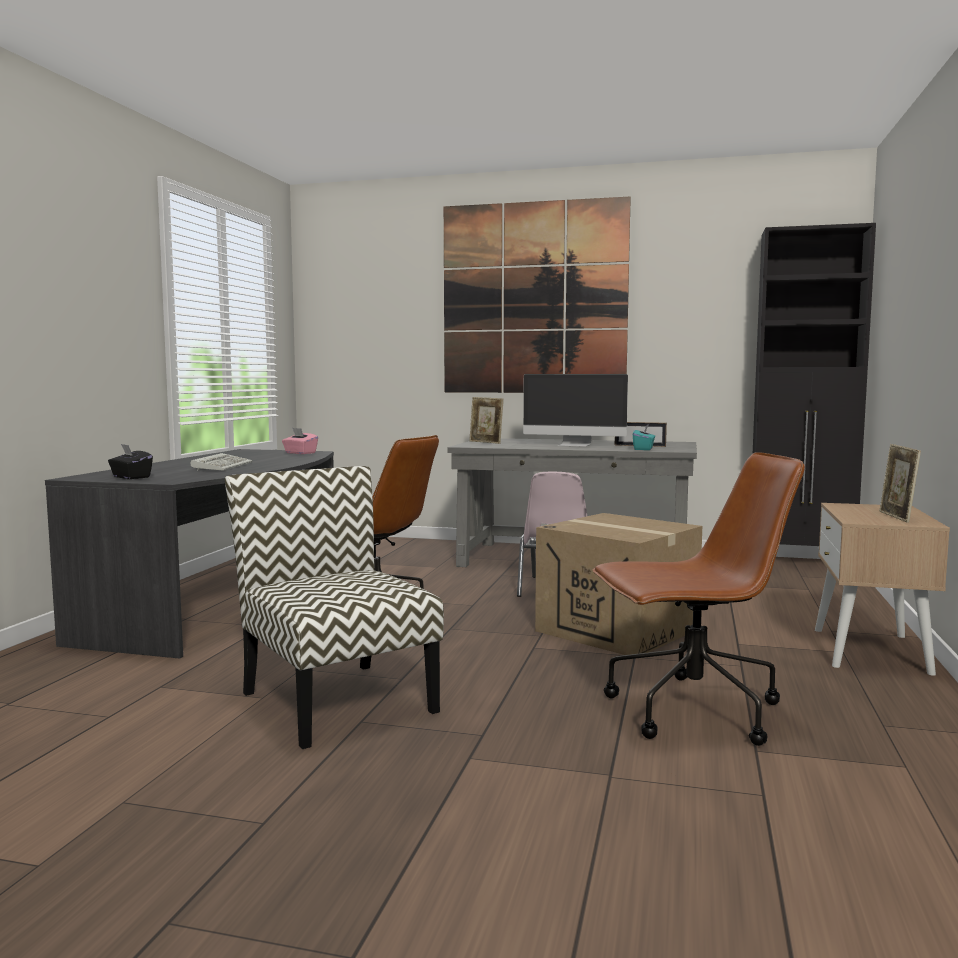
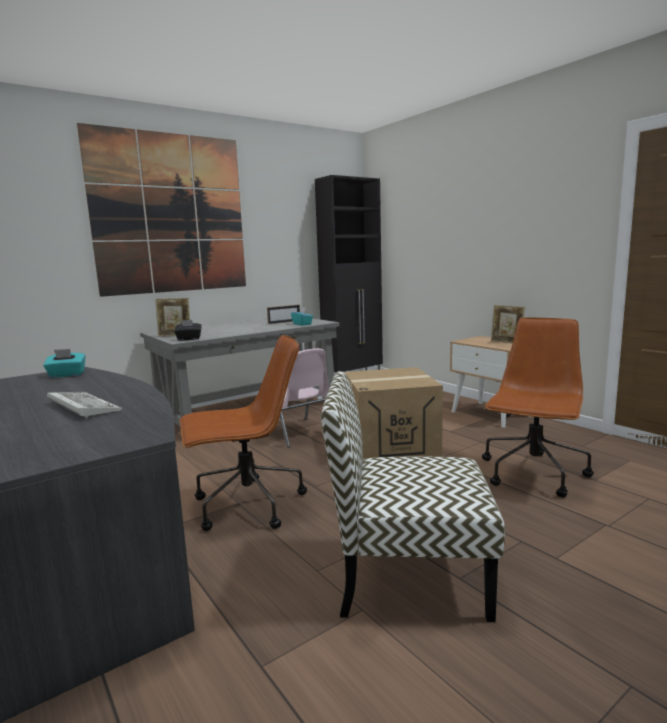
camera: 50 degrees left, 5 degrees up
black tissue box [108,444,153,479] -> black tissue box moved to [174,320,202,340]
pink tissue box [282,428,318,454] -> turquoise tissue box [43,349,86,378]
monitor [523,374,628,447] -> none

